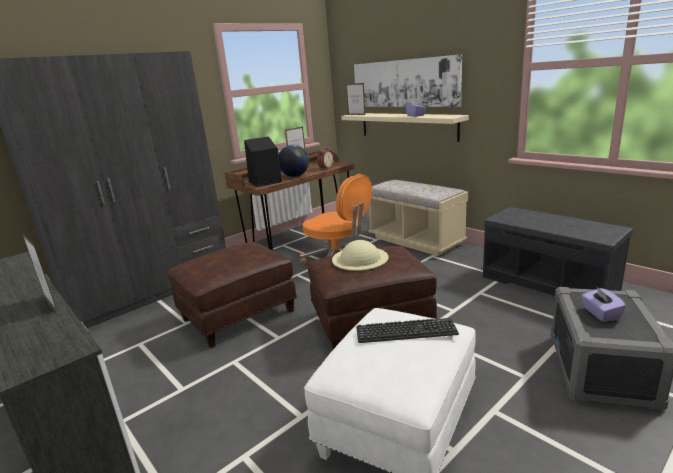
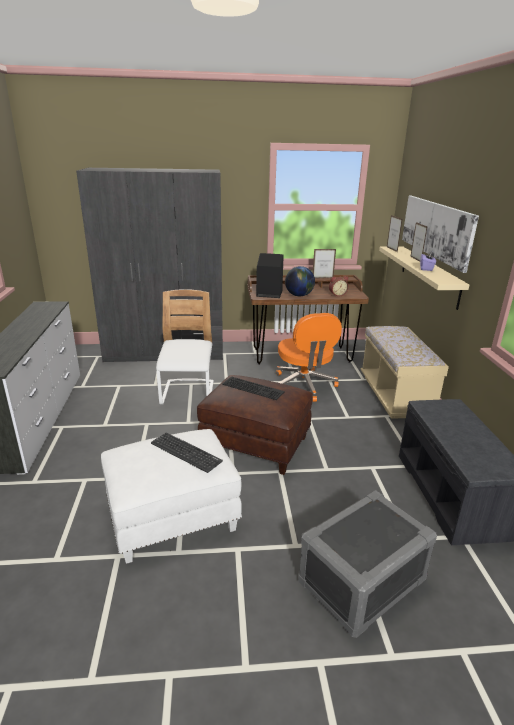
camera: 35 degrees right, 5 degrees up
picture frame [22,233,57,310] -> picture frame moved to [410,222,427,262]
brown ottoman [168,242,297,348] -> white chair [156,289,214,404]
beige hat [332,240,388,271] -> keyboard [222,376,285,400]
purple tissue box [582,286,626,322] -> none

